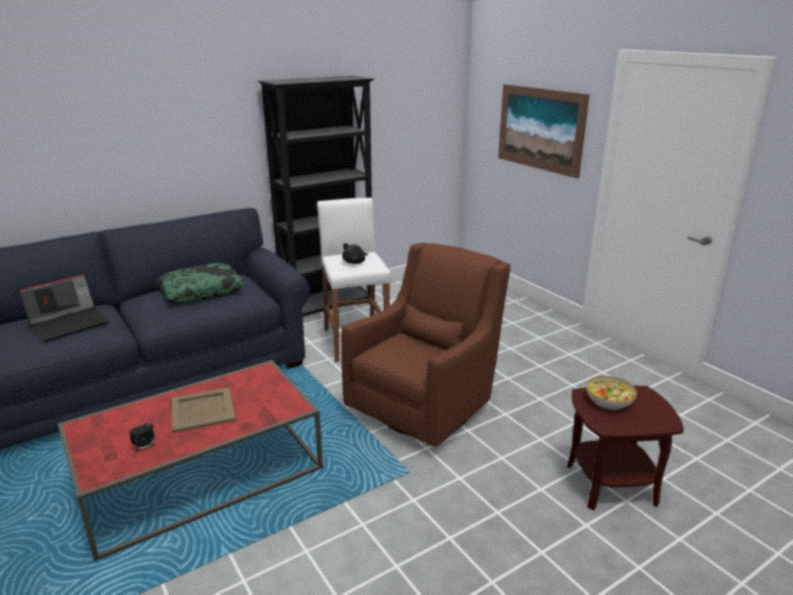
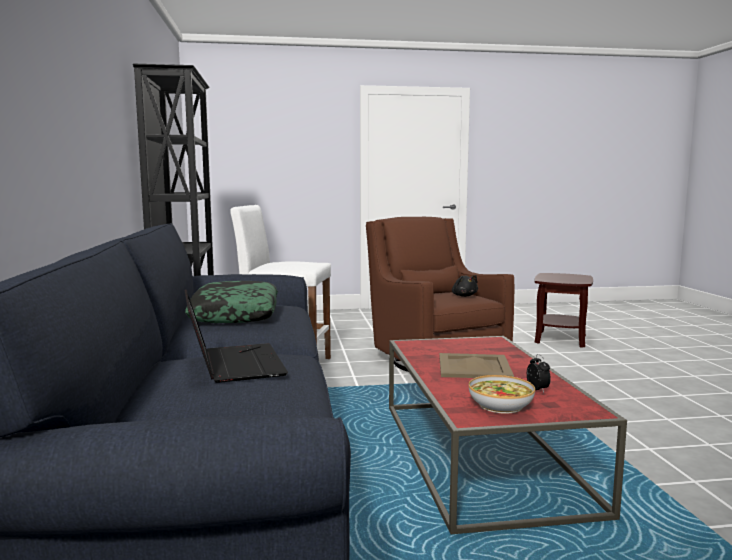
camera: 65 degrees left, 15 degrees down
black plush toy [342,243,368,264] -> black plush toy moved to [452,275,478,297]
picture [498,84,590,179] -> none
bowl [587,376,637,410] -> bowl moved to [469,375,535,414]

